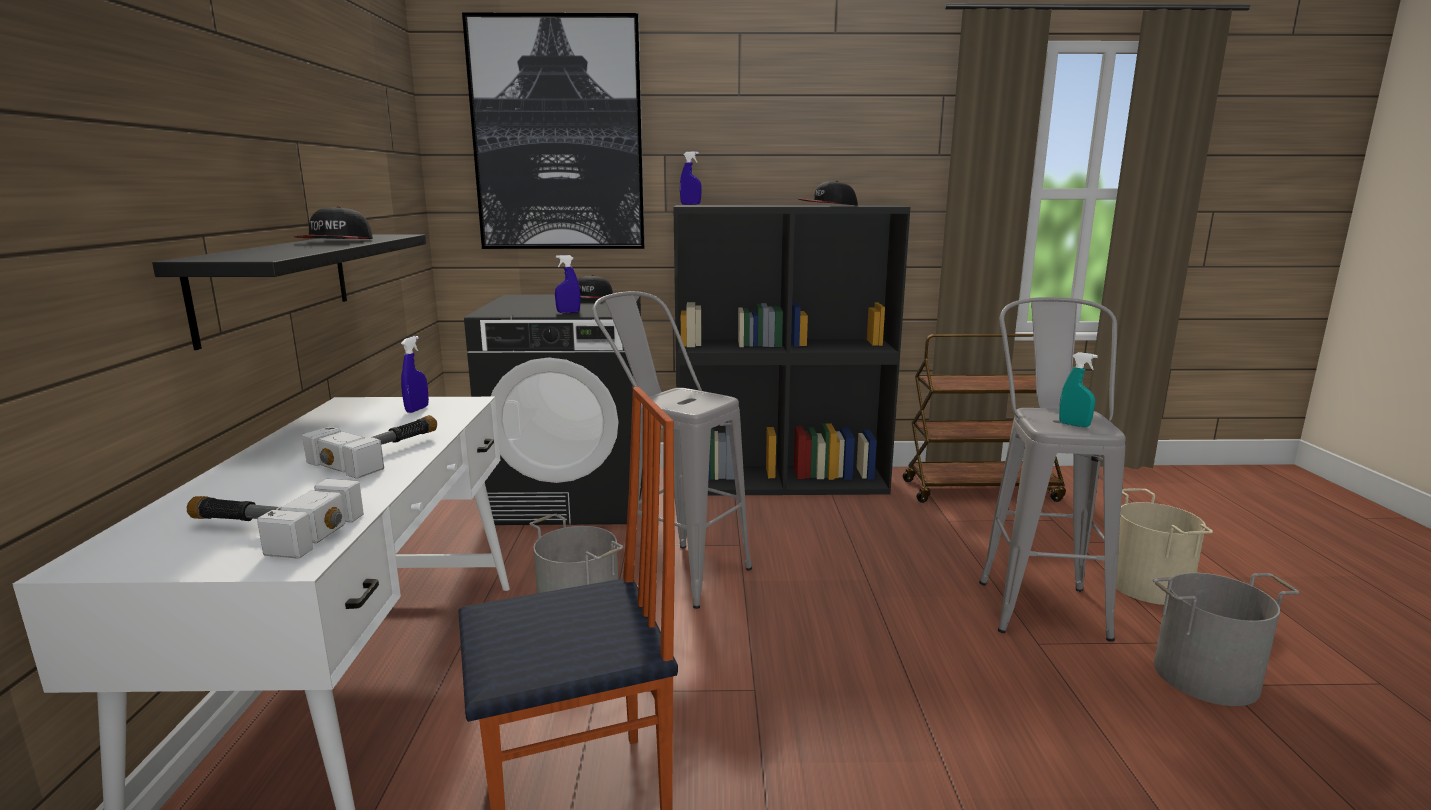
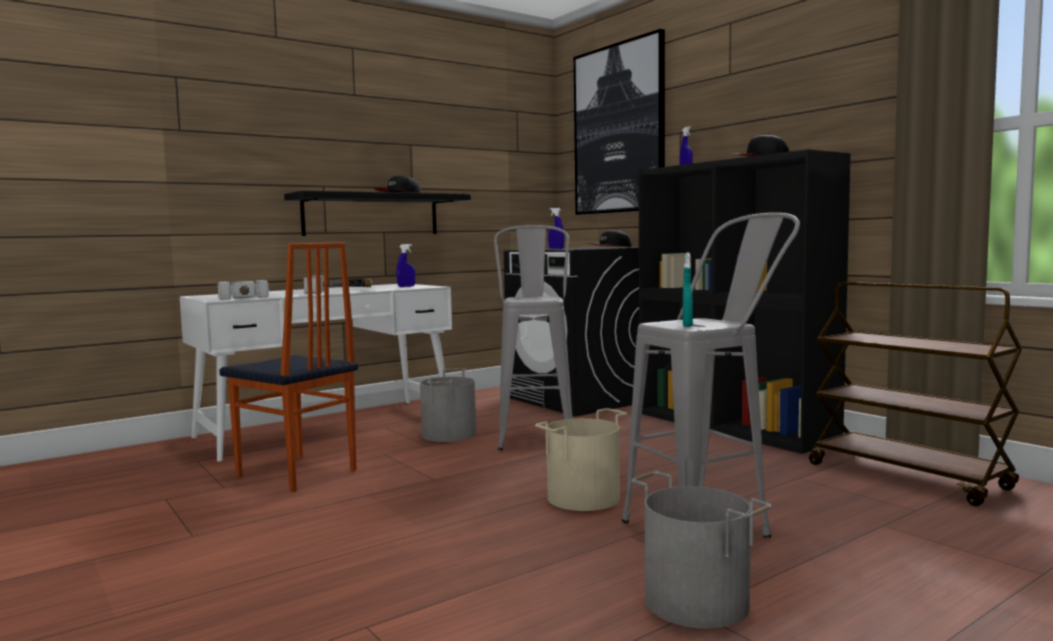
camera: 55 degrees right, 10 degrees down
beige bucket [1116,488,1213,605] -> beige bucket moved to [535,408,627,511]

